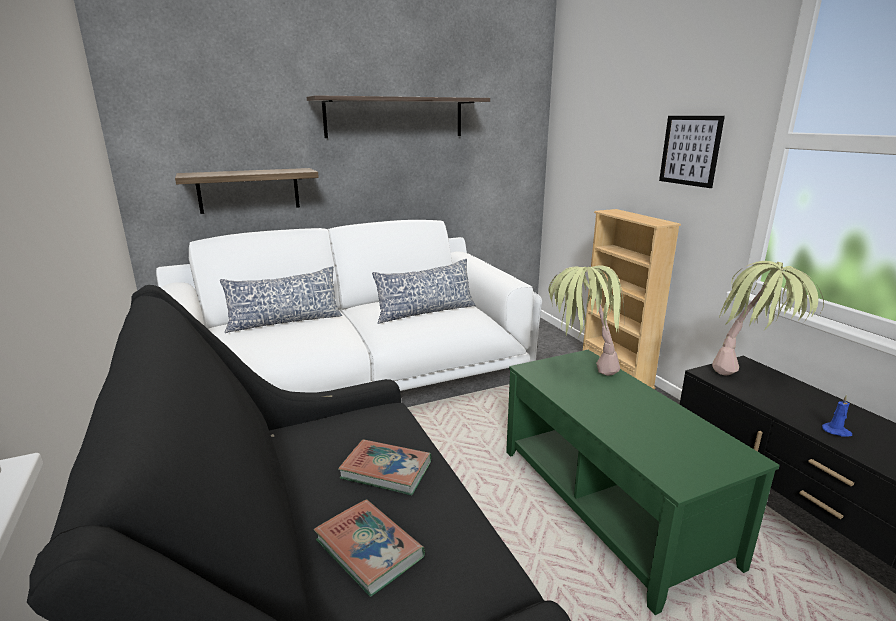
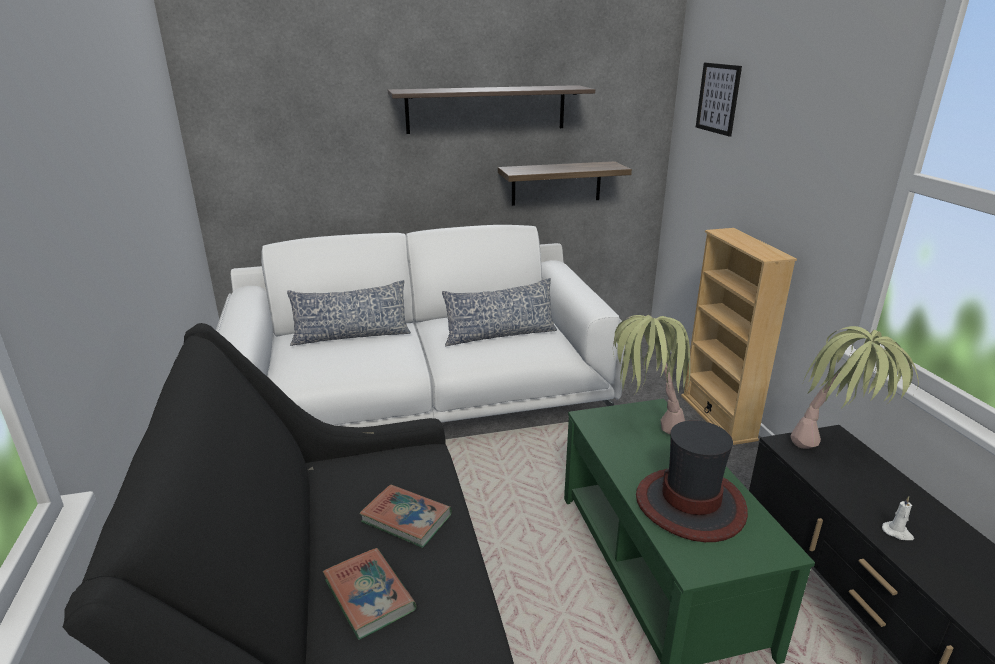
camera: 10 degrees right, 5 degrees up
shelf [175,168,319,214] -> shelf moved to [498,161,632,206]
picture [659,116,725,188] -> picture moved to [696,63,742,136]
blue candle [822,395,852,437] -> white candle [882,496,914,540]
none -> hat [636,420,748,542]

